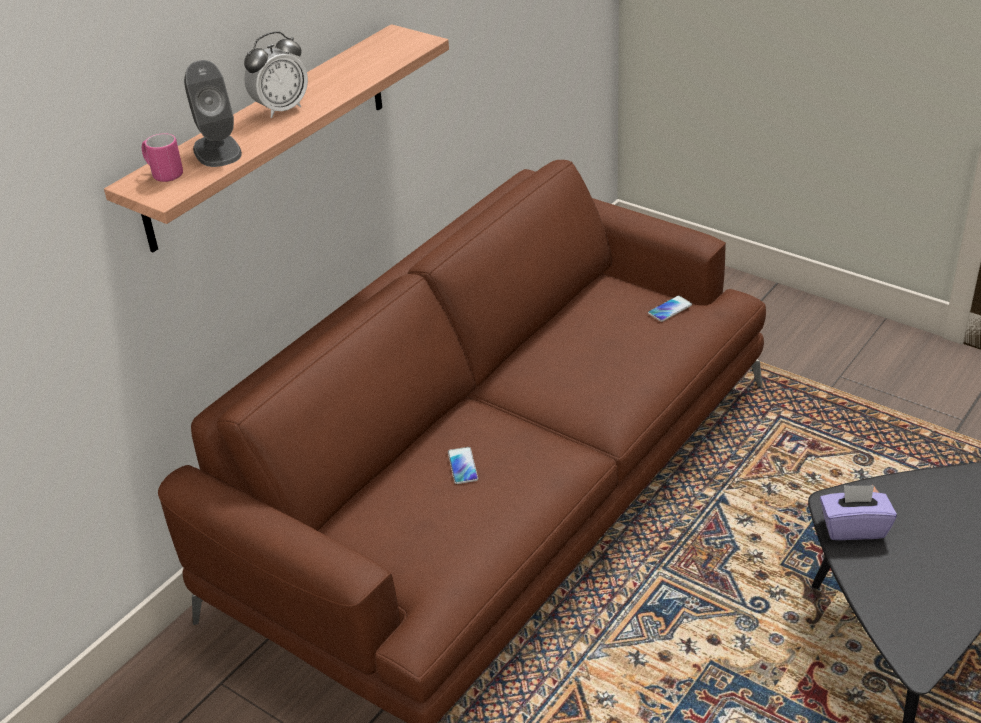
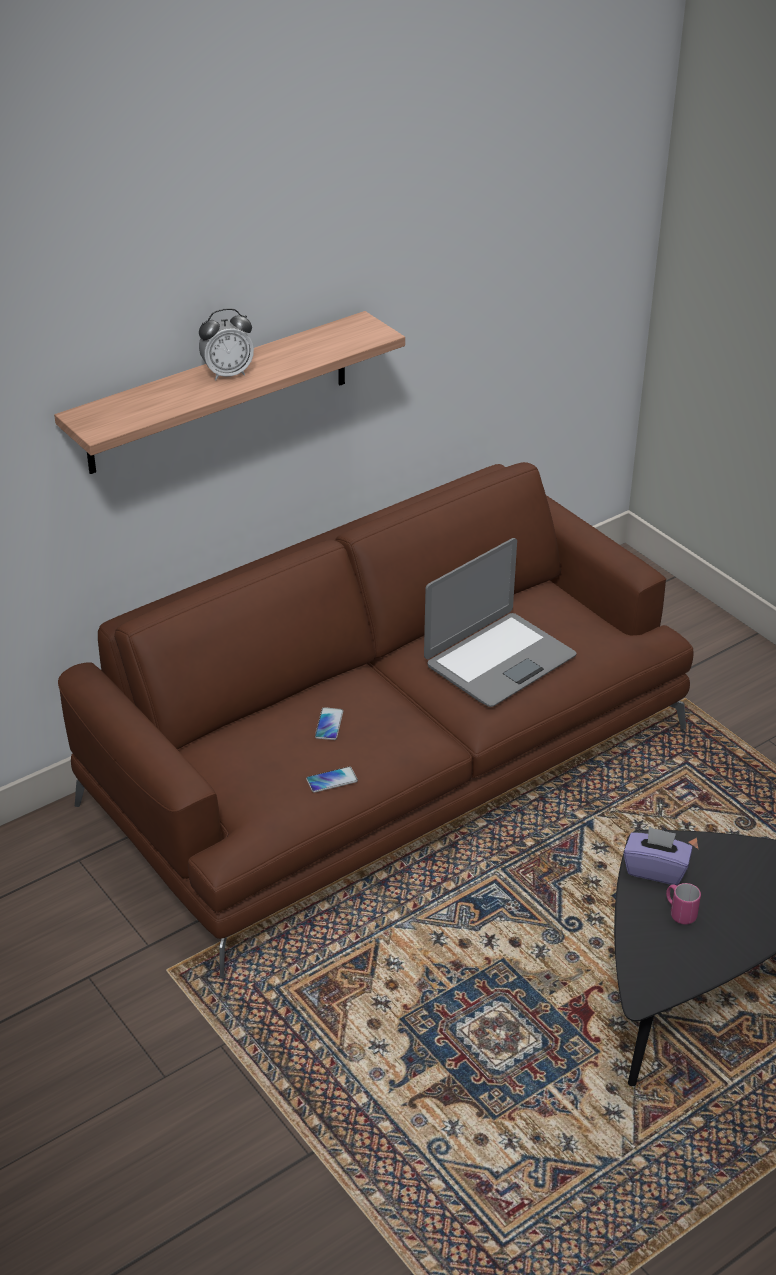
camera: 15 degrees right, 0 degrees up
pink mug [142,133,183,182] -> pink mug moved to [666,883,701,925]
grey speaker [184,60,242,167] -> none
phone [648,295,692,322] -> phone moved to [306,767,358,793]
none -> laptop [424,538,576,707]

